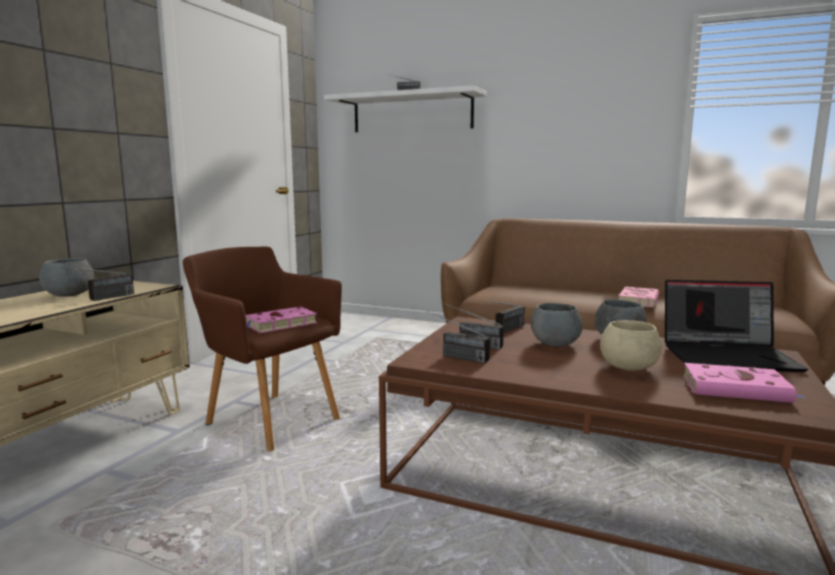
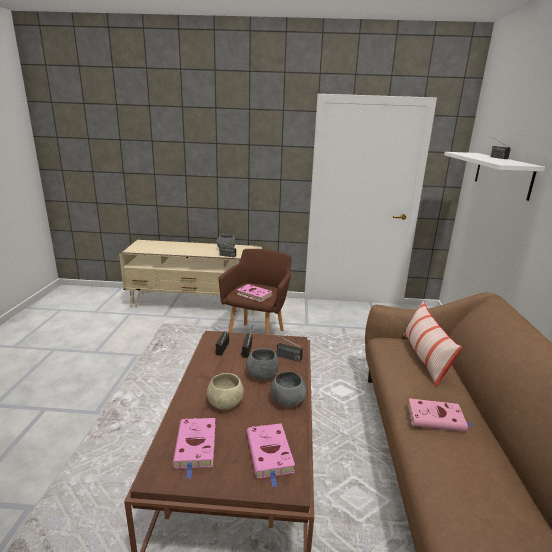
camera: 70 degrees right, 10 degrees up
laptop [665,280,808,372] -> pink book [247,423,295,488]
none -> pillow [403,301,462,387]

